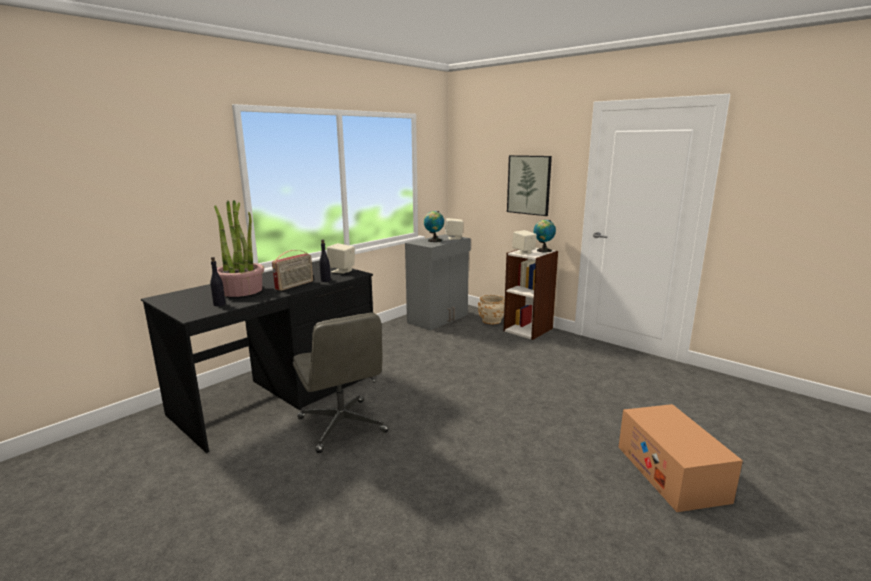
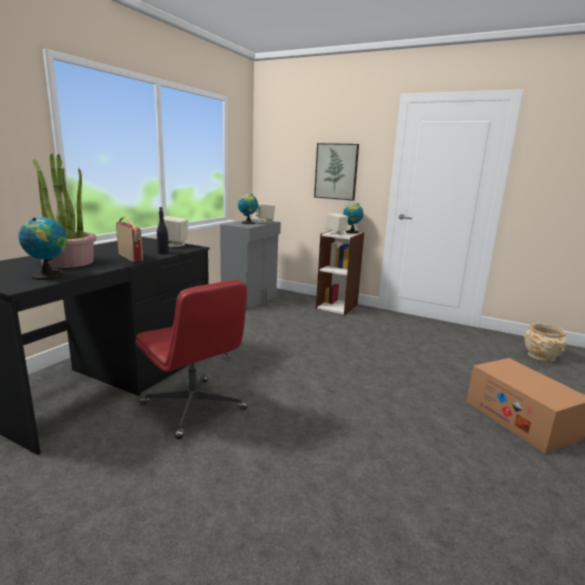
camera: 15 degrees left, 0 degrees up
black bottle [210,257,226,306] -> globe [19,217,67,280]
radio [272,250,313,291] -> radio turned 60 degrees counterclockwise [116,217,143,262]
grey office chair [293,313,389,453] -> red office chair [135,280,247,439]
beige planter [478,295,505,324] -> beige planter moved to [524,323,567,362]

